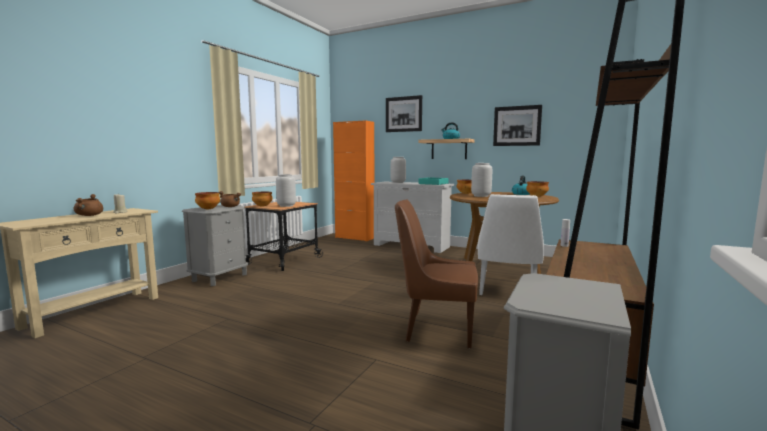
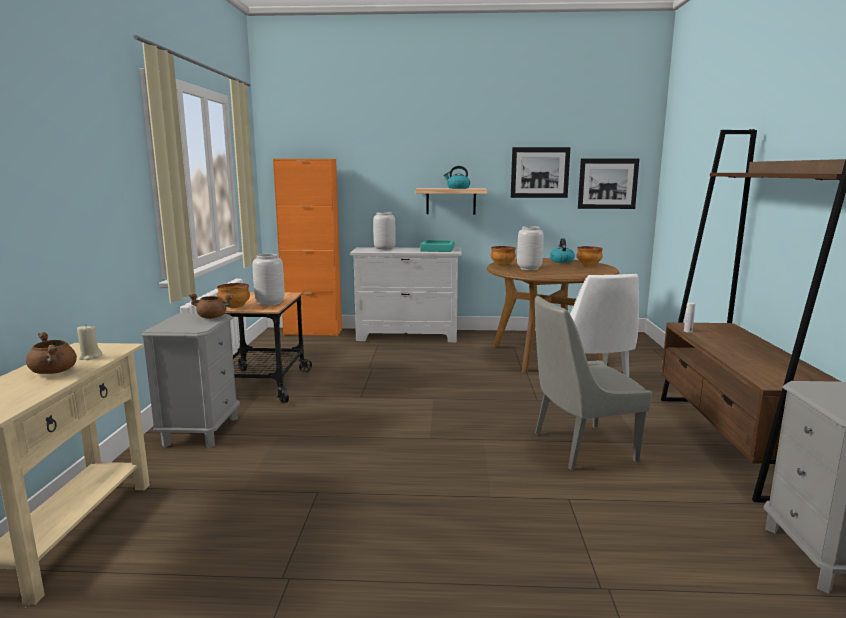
camera: 25 degrees left, 5 degrees up
bowl [195,192,220,210] -> none
picture [386,95,422,132] -> picture moved to [578,158,639,209]
brown chair [395,200,478,348] -> grey chair [535,296,652,470]

